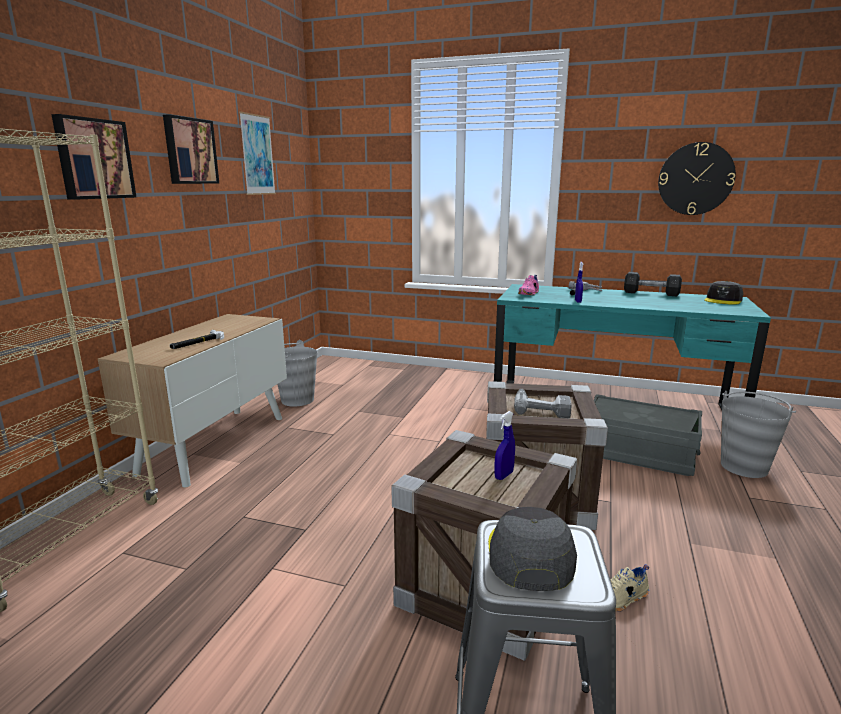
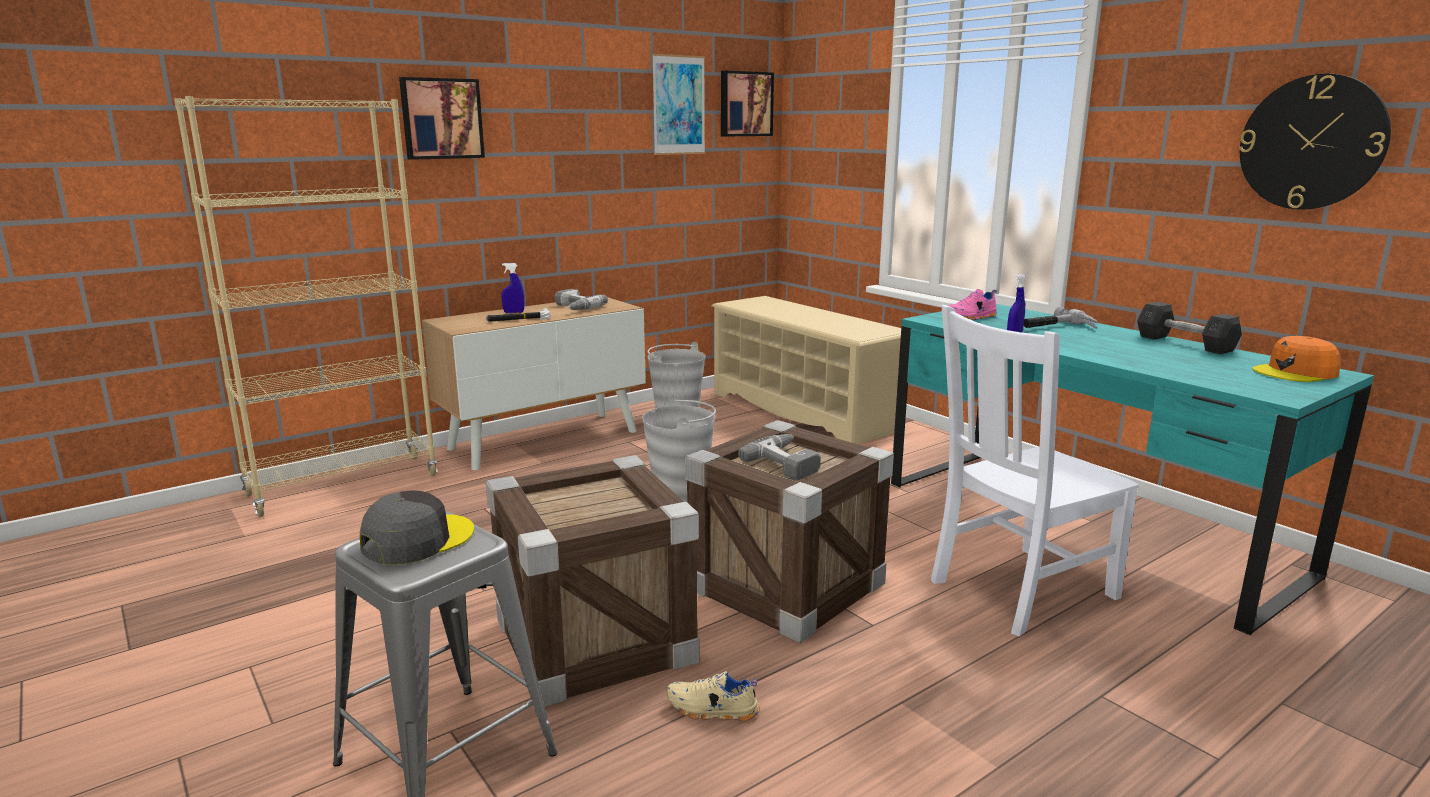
camera: 35 degrees right, 0 degrees up
picture [163,114,219,184] -> picture moved to [721,71,774,136]
blue spray bottle [494,411,515,480] -> blue spray bottle moved to [501,263,524,313]
grey storage box [594,394,702,476] -> white chair [931,305,1139,637]
grey cap [704,281,743,305] -> orange cap [1252,336,1341,382]
grey bucket [721,391,796,478] -> grey bucket moved to [642,395,716,502]
none -> power drill [555,289,608,310]
none -> beige shoe rack [711,296,901,444]

